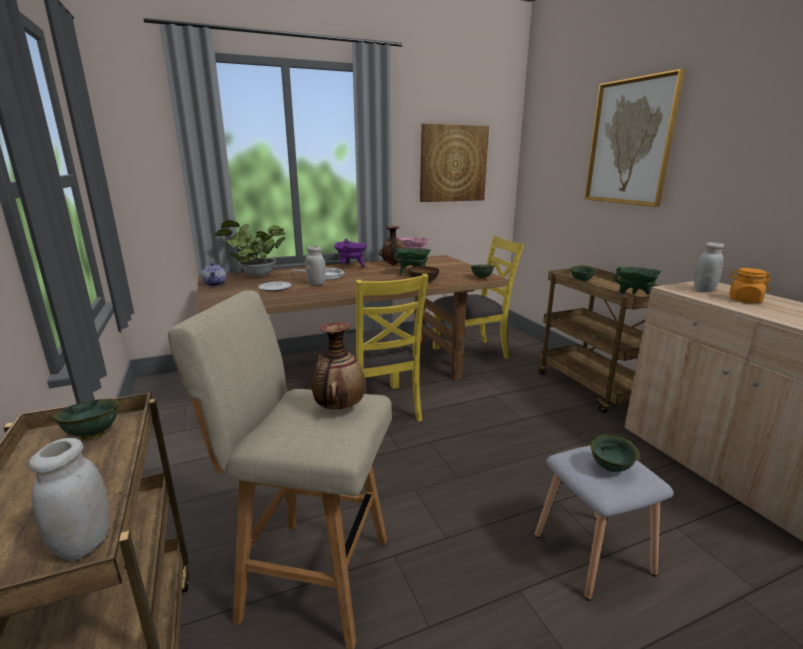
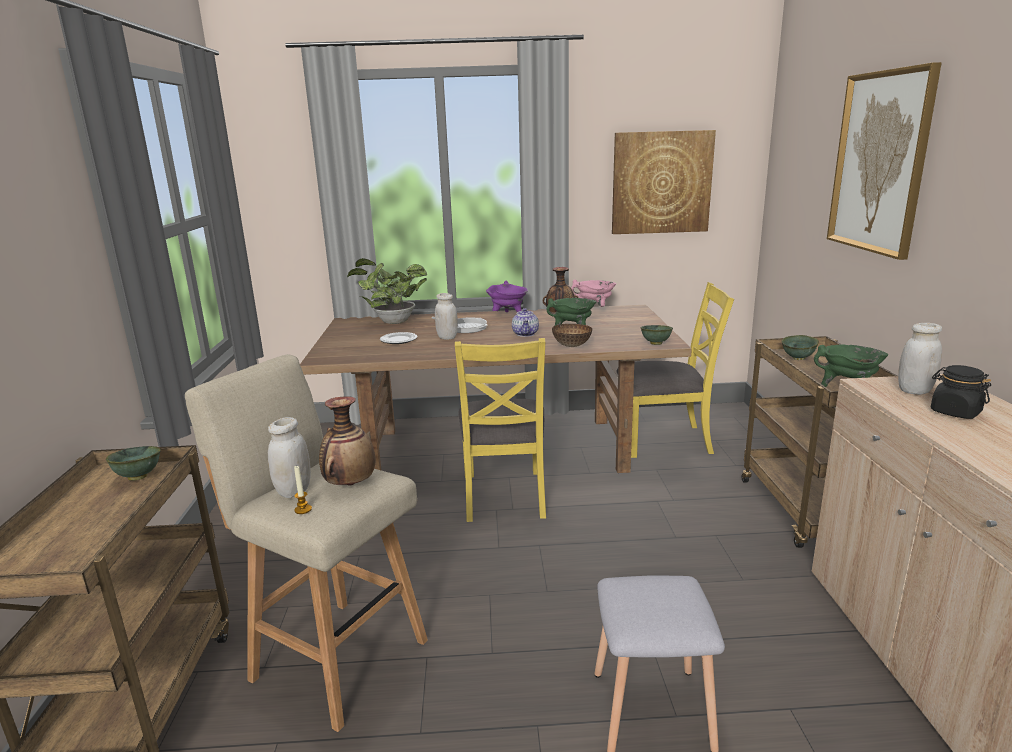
camera: 20 degrees right, 0 degrees up
white jar [29,438,110,560] -> white jar moved to [268,417,311,498]
teapot [202,262,226,286] -> teapot moved to [512,308,539,337]
green bowl [590,434,639,472] -> none
orange jar [729,268,771,303] -> black jar [931,365,991,419]
none -> candle [294,465,312,514]

